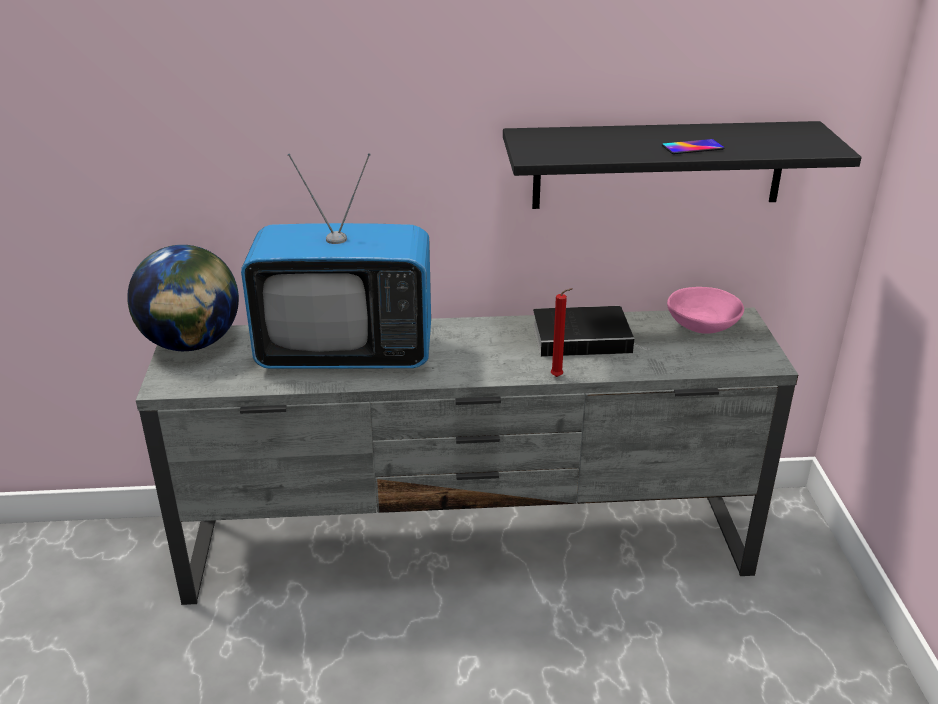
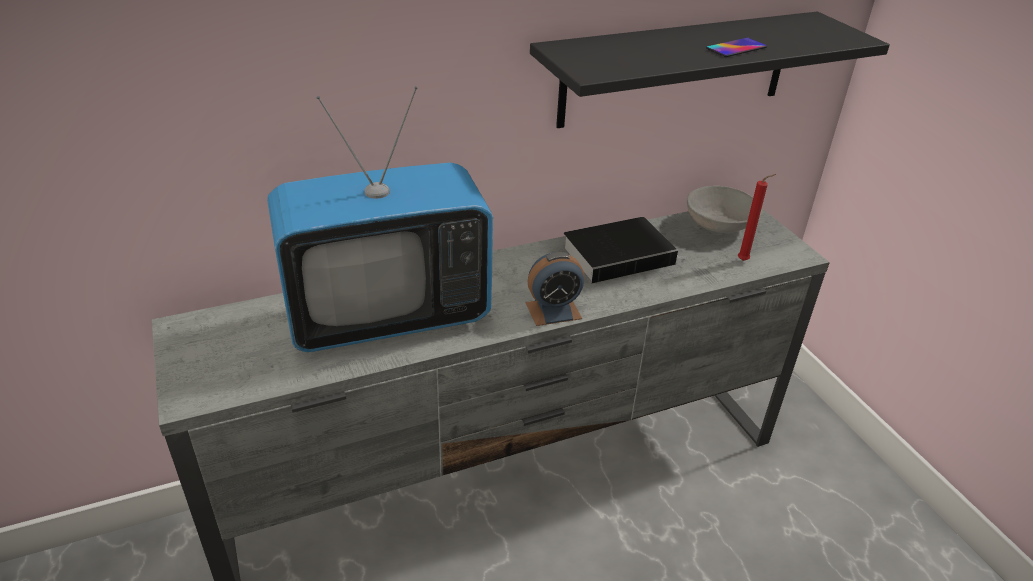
camera: 20 degrees left, 5 degrees up
globe [127,245,239,351] -> none
red candle [551,288,573,377] -> red candle moved to [738,174,776,261]
pink bowl [667,287,744,334] -> grey bowl [687,186,762,233]
none -> alarm clock [526,252,584,326]

